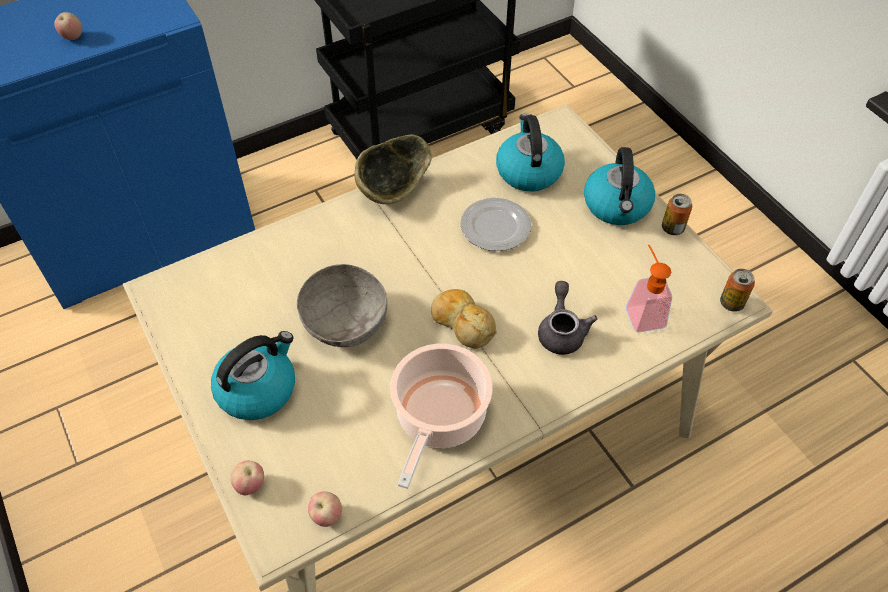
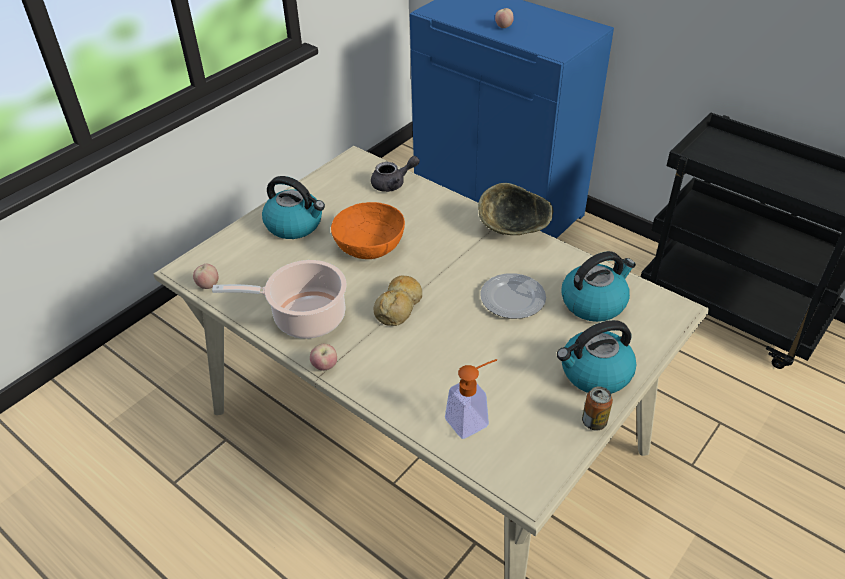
camera: 70 degrees right, 10 degrees down
apple [231,461,264,495] -> apple moved to [310,344,337,370]
grey bowl [297,264,387,347] -> orange bowl [331,202,405,259]
grey teapot [538,281,598,355] -> grey teapot moved to [371,156,420,192]
can [720,269,755,312] -> none

